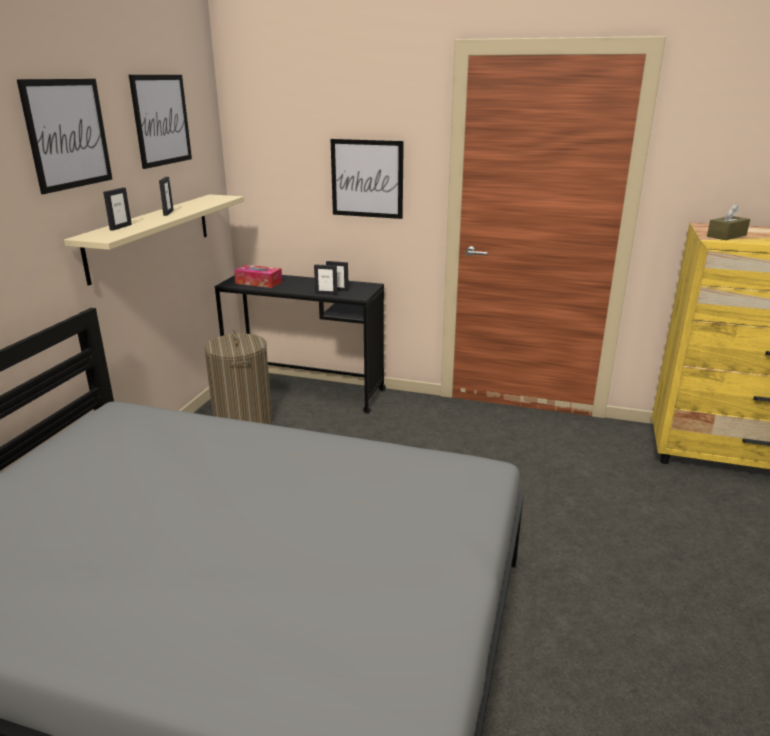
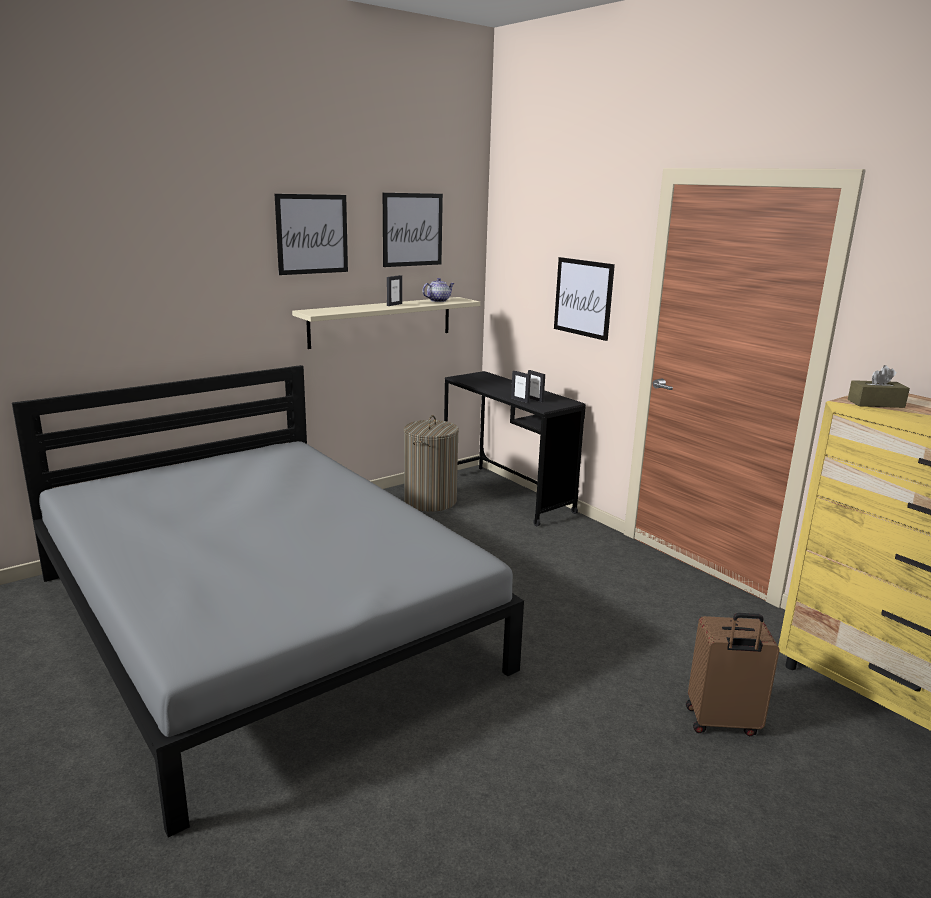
camera: 35 degrees right, 5 degrees down
picture frame [103,188,132,231] -> none
tissue box [234,265,282,288] -> none
none -> teapot [422,278,454,302]
none -> brown suitcase [686,613,780,736]

